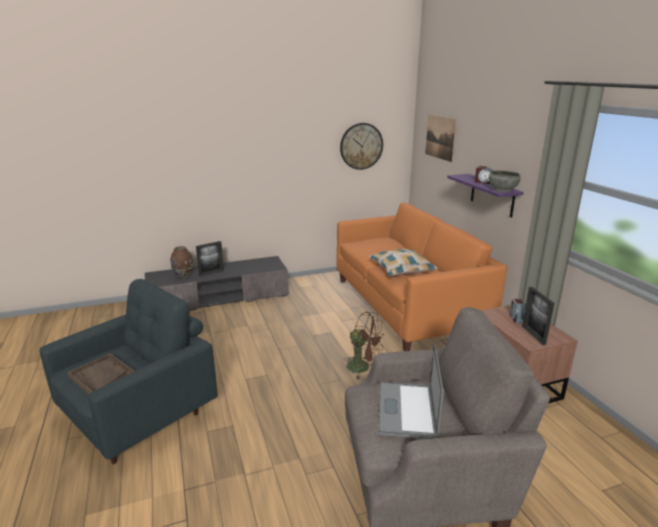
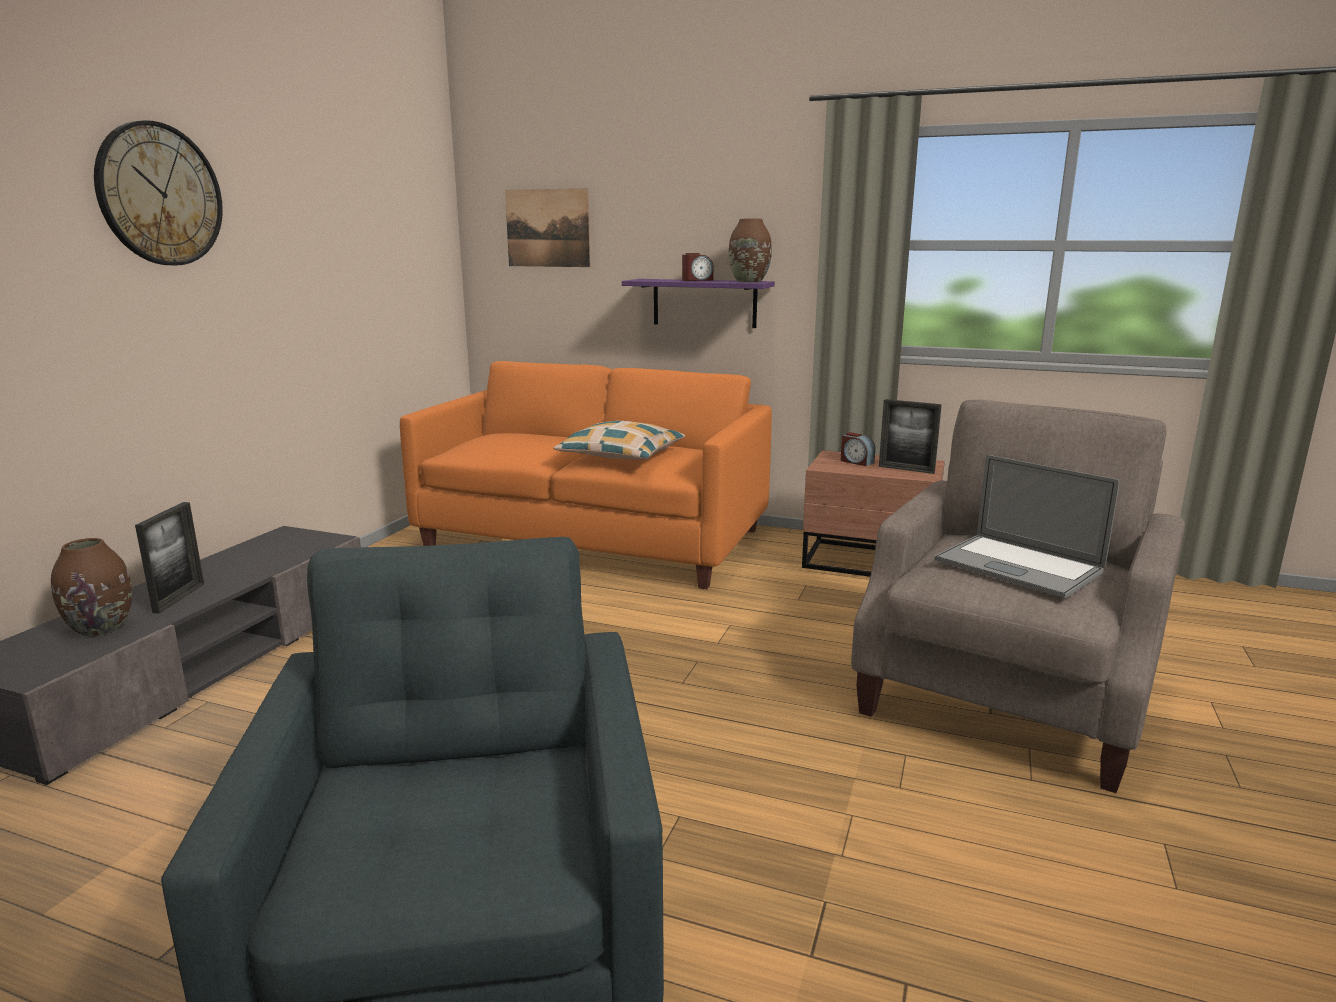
camera: 50 degrees left, 5 degrees down
brown tray [67,353,135,394] -> none
wall clock [340,123,383,170] -> wall clock moved to [94,120,223,266]
brown fan [344,312,383,379] -> none
grey bowl [489,170,521,192] -> brown vase [729,219,772,282]

